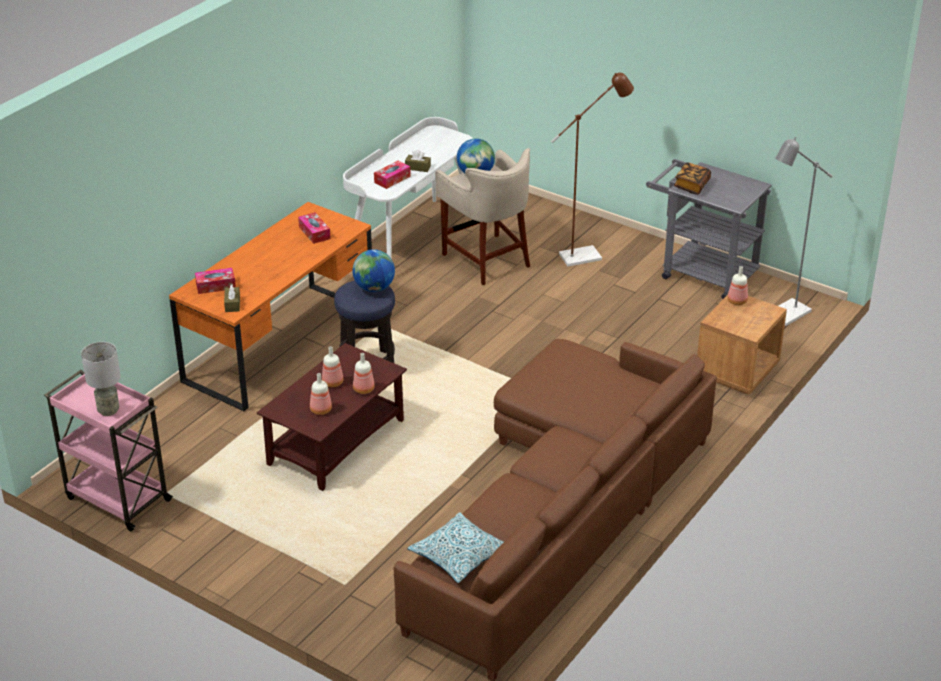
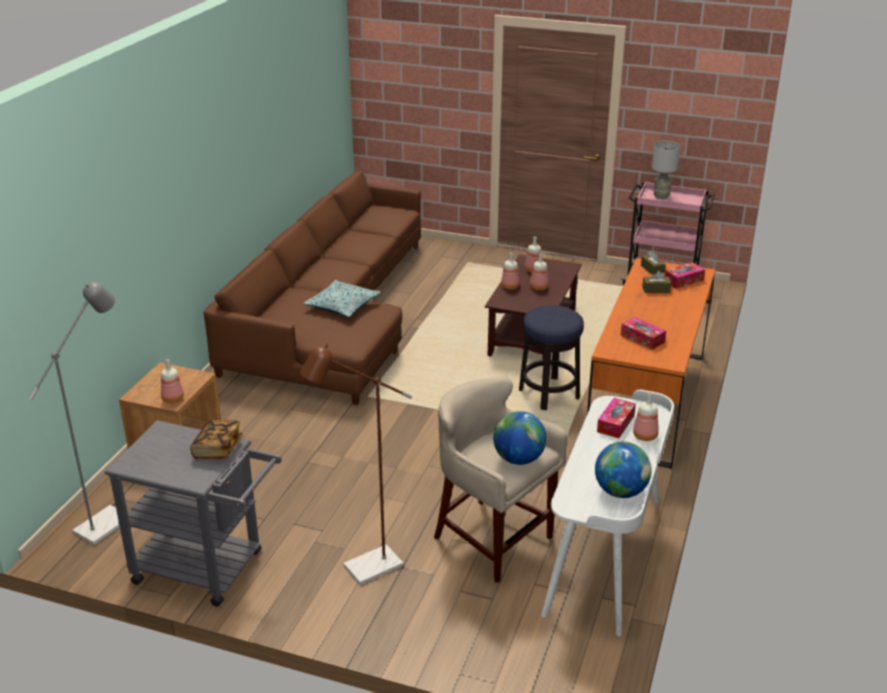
camera: 165 degrees right, 5 degrees down
globe [352,249,395,292] -> globe moved to [595,442,652,498]
brown tissue box [405,150,431,172] -> brown tissue box moved to [642,271,671,293]
pillow [408,512,503,583] -> pillow moved to [304,280,381,317]
none -> bottle [633,392,659,441]

